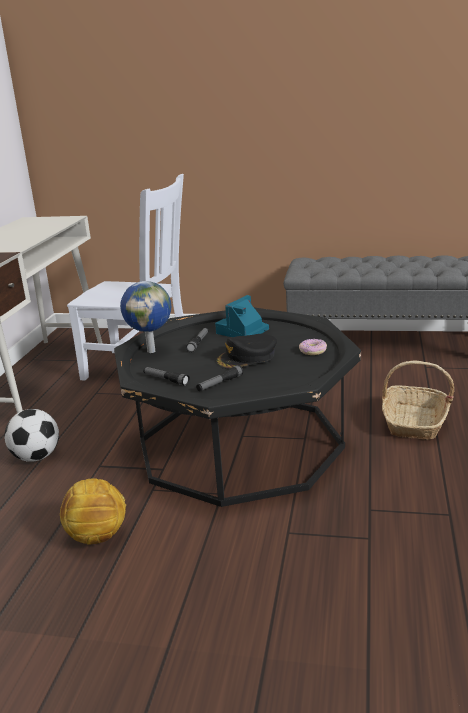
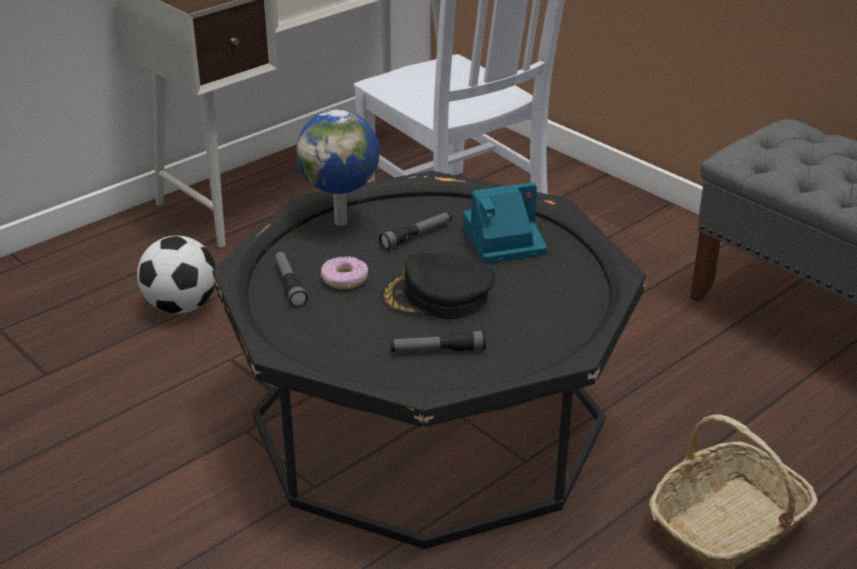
camera: 35 degrees right, 10 degrees up
football [60,478,126,545] -> none
flashlight [196,365,243,391] -> flashlight moved to [391,331,486,352]
donut [299,339,327,355] -> donut moved to [321,256,368,289]

